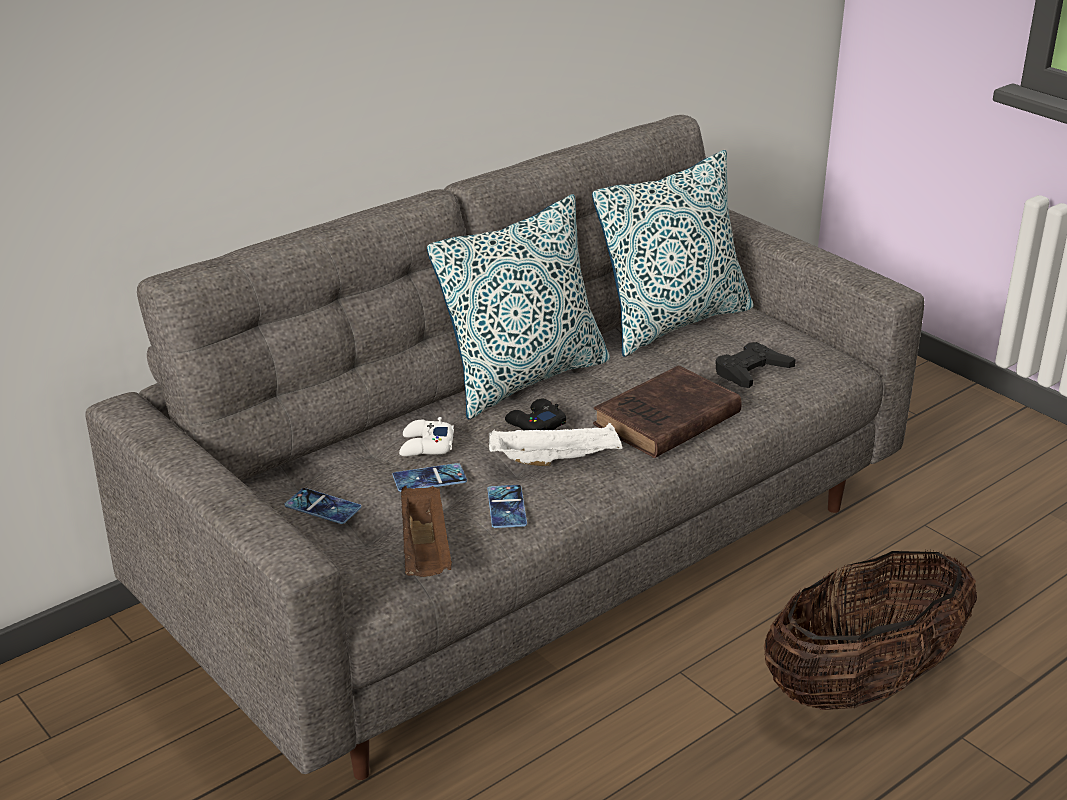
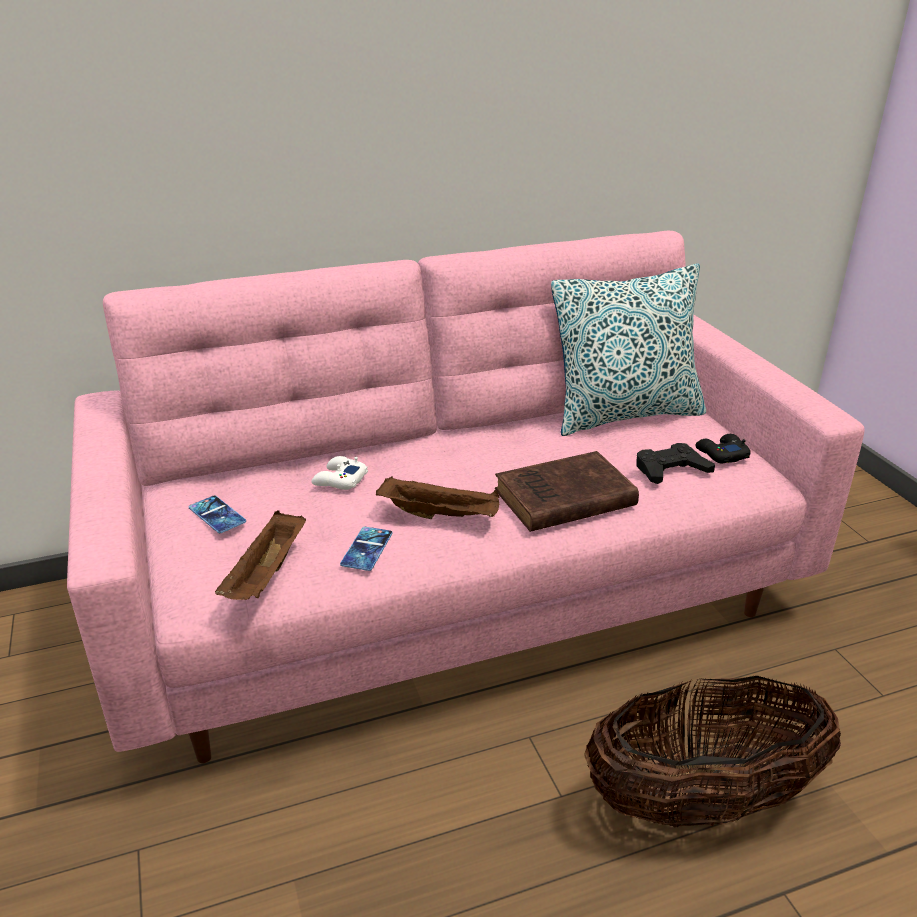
camera: 20 degrees right, 0 degrees up
grey sofa [85,115,924,780] -> pink sofa [67,231,865,763]
phone [393,463,467,492] -> none
pillow [427,194,610,420] -> none
white tray [489,423,623,466] -> brown tray [376,476,499,519]
black game controller [505,399,566,430] -> black game controller moved to [695,434,751,463]

